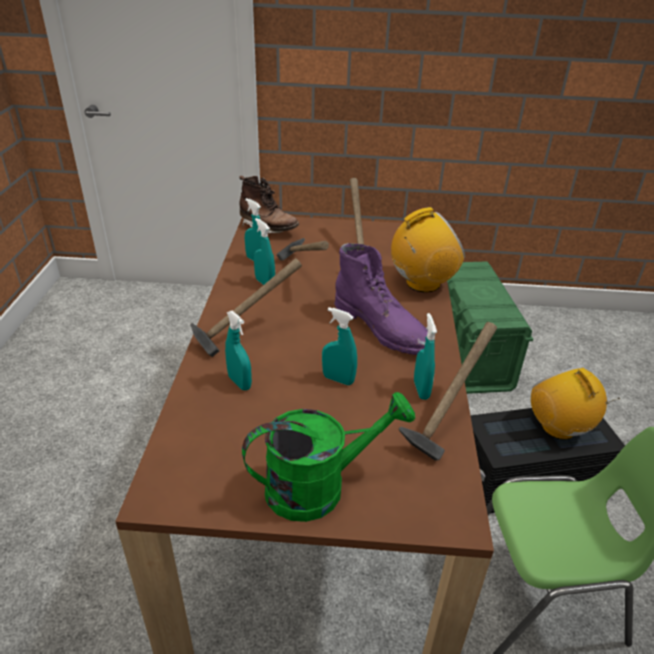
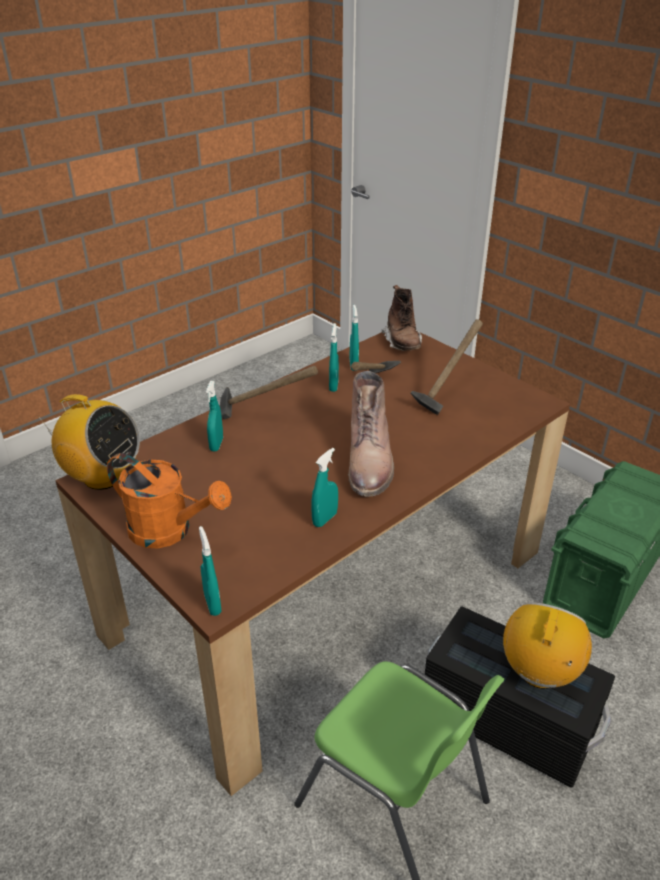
camera: 45 degrees right, 0 degrees up
green watering can [242,392,415,522] -> orange watering can [107,453,232,548]
turquoise spray bottle [322,307,357,385] -> turquoise spray bottle moved to [199,526,222,616]
purple boot [334,243,435,355] -> brown boot [348,371,394,497]
radio [391,207,465,292] -> radio moved to [37,394,140,490]
hammer [398,322,497,461] -> none

